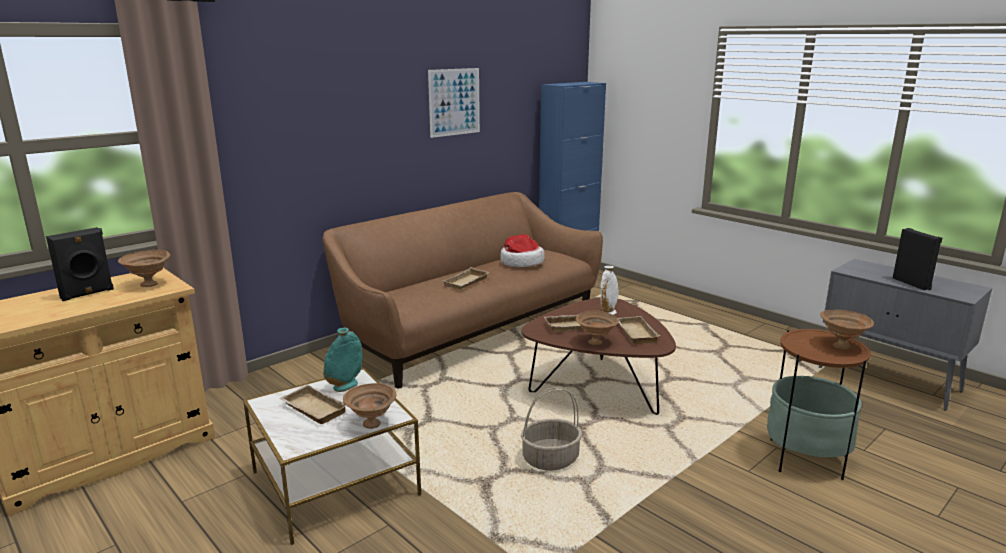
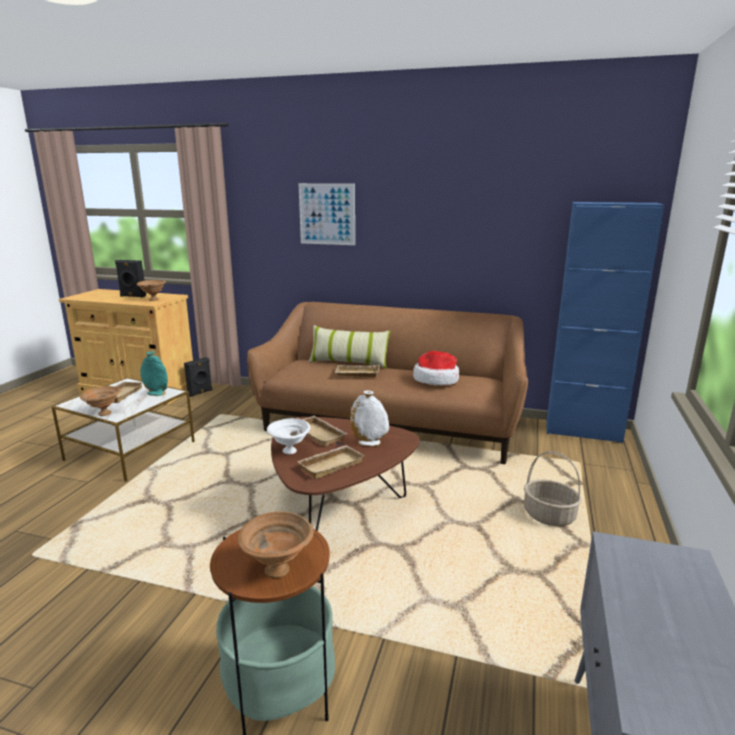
camera: 60 degrees right, 0 degrees up
picture [428,68,480,138] -> picture moved to [299,183,355,245]
basket [521,387,582,470] -> basket moved to [524,451,582,526]
brown bowl [576,310,619,345] -> white bowl [267,418,310,454]
black speaker [893,228,943,290] -> black speaker moved to [184,357,212,397]
none -> pillow [308,325,390,369]

